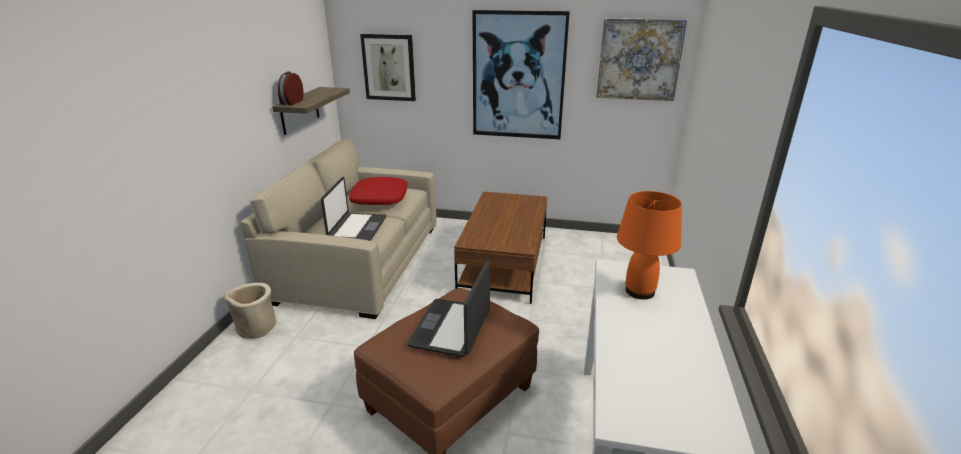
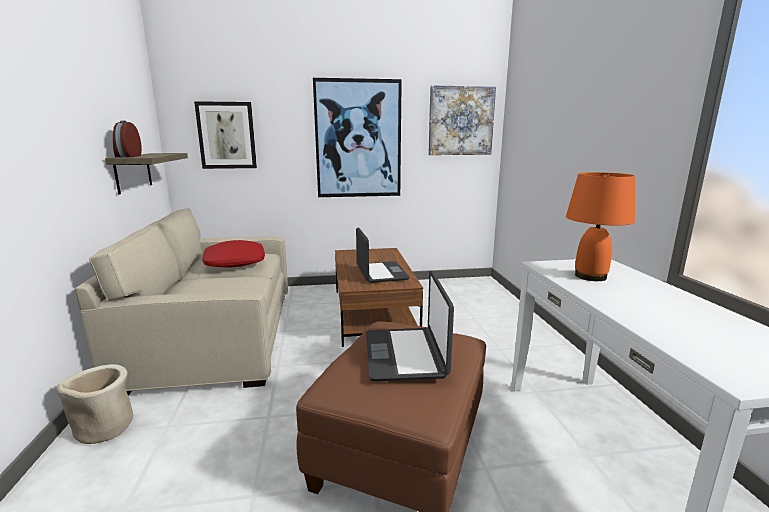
camera: 20 degrees left, 10 degrees down
laptop [321,177,386,241] -> laptop moved to [356,227,410,283]

